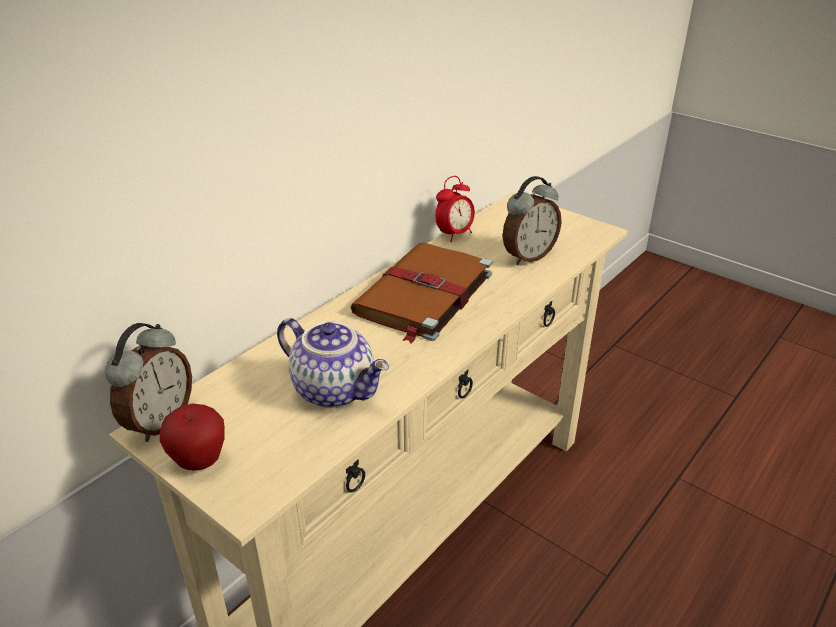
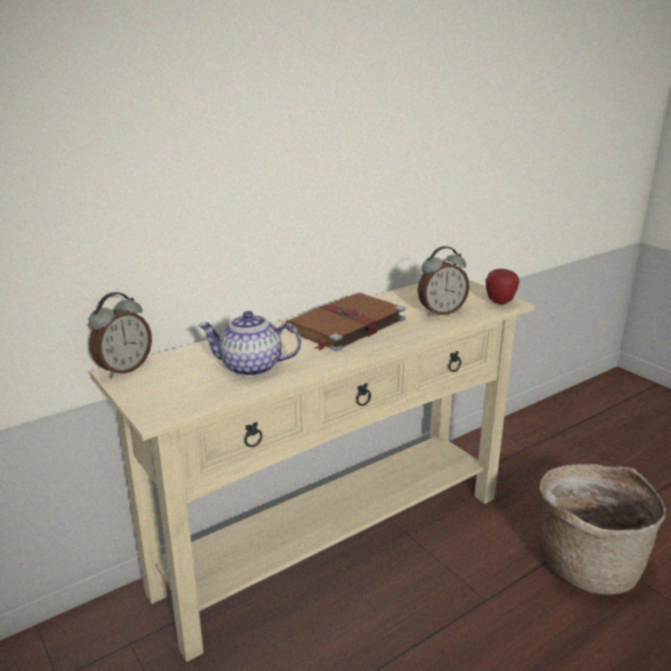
camera: 15 degrees right, 10 degrees down
apple [160,403,225,471] -> apple moved to [486,269,520,304]
teapot [277,318,389,408] -> teapot turned 135 degrees clockwise [198,311,301,377]
alarm clock [435,176,475,242] -> none
none -> basket [539,464,666,595]

